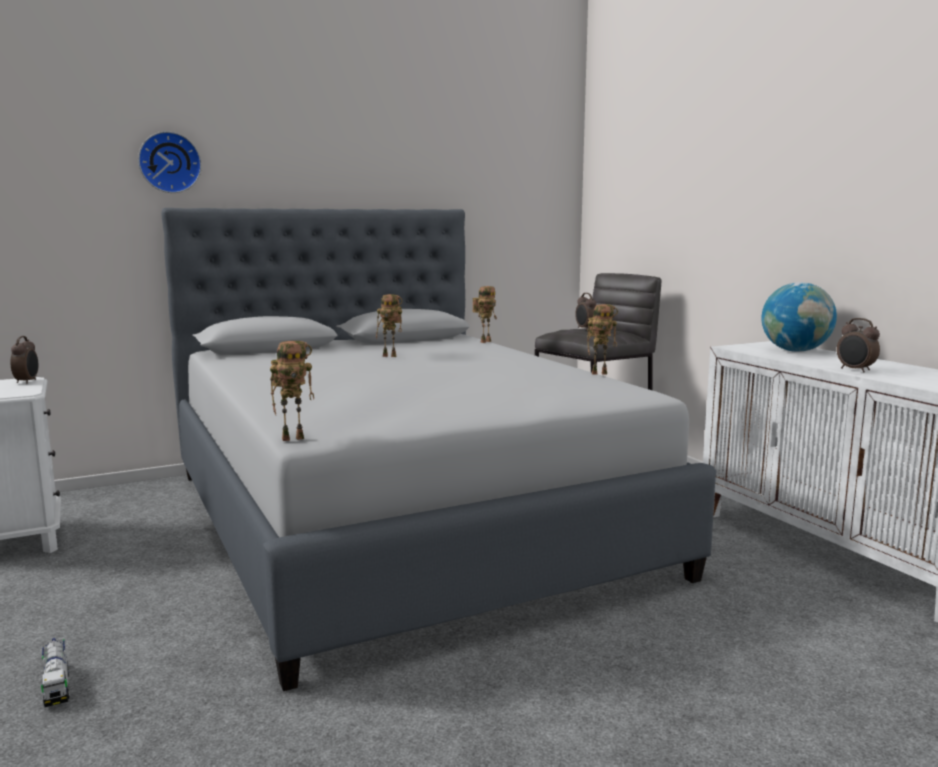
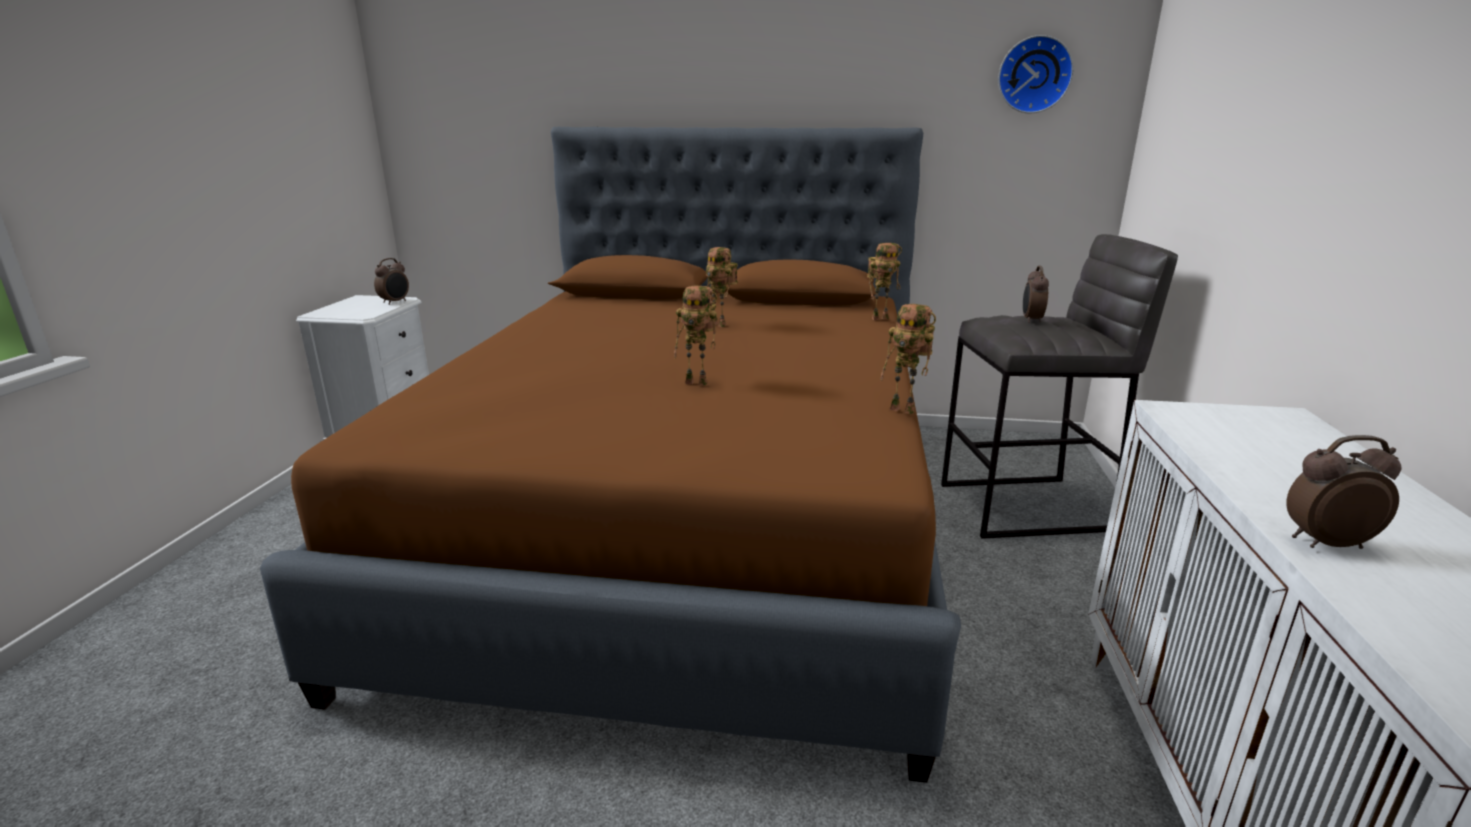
camera: 35 degrees right, 10 degrees up
toy truck [41,638,70,707] -> none
wall clock [138,131,202,193] -> wall clock moved to [998,35,1074,114]
grey bed [161,208,716,691] -> brown bed [260,127,961,783]
toy robot [270,341,314,441] -> toy robot moved to [674,286,717,386]
globe [762,282,837,352] -> none
alarm clock [837,318,880,373] -> alarm clock turned 90 degrees clockwise [1286,435,1402,549]

